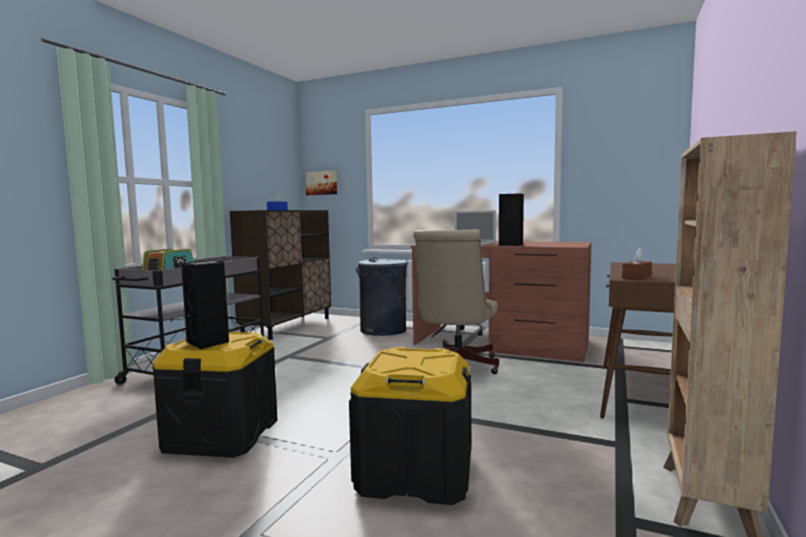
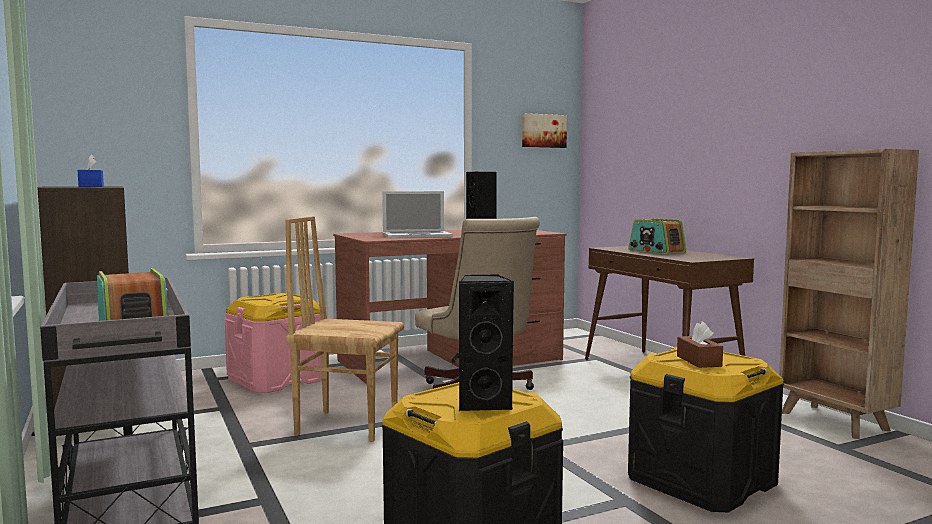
camera: 50 degrees left, 0 degrees up
picture [305,171,337,195] -> picture moved to [522,113,567,148]
grey trash can [356,257,408,336] -> pink storage box [225,293,322,393]
brown tissue box [622,248,652,280] -> brown tissue box moved to [677,321,723,368]
none -> brown chair [285,216,404,442]
none -> radio [628,219,686,254]

